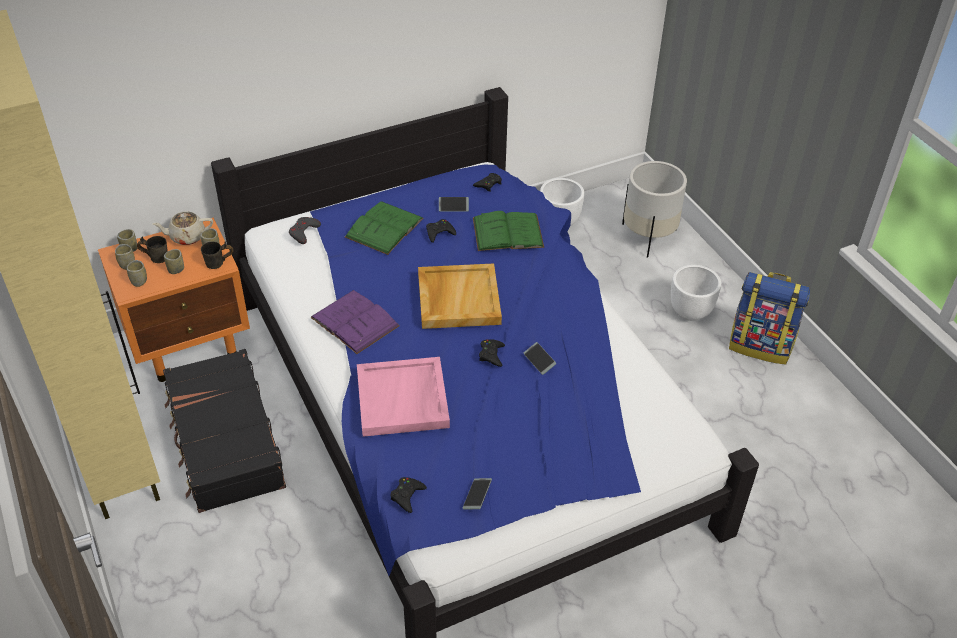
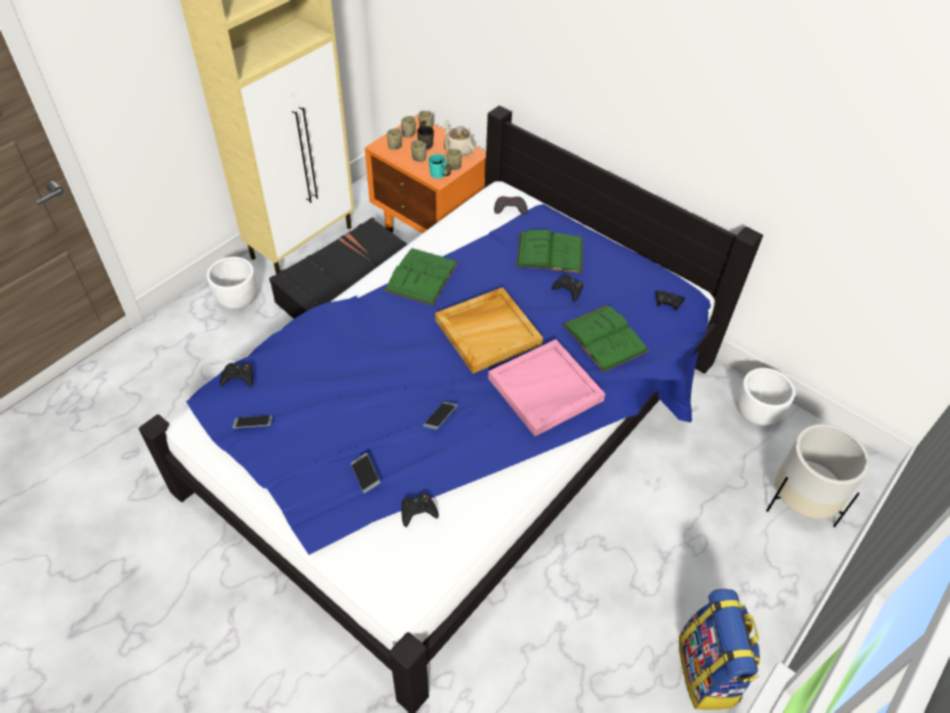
camera: 65 degrees right, 5 degrees up
grey mug [201,241,233,269] -> turquoise mug [428,154,451,178]
purple book [310,290,400,354] -> green book [384,248,458,306]
pink tray [357,357,450,437] -> pink tray moved to [488,339,605,436]
phone [439,197,469,211] -> phone moved to [351,453,380,493]
black game controller [479,339,505,367] -> black game controller moved to [402,493,439,527]
white planter [671,265,721,321] -> white planter moved to [207,257,257,310]

